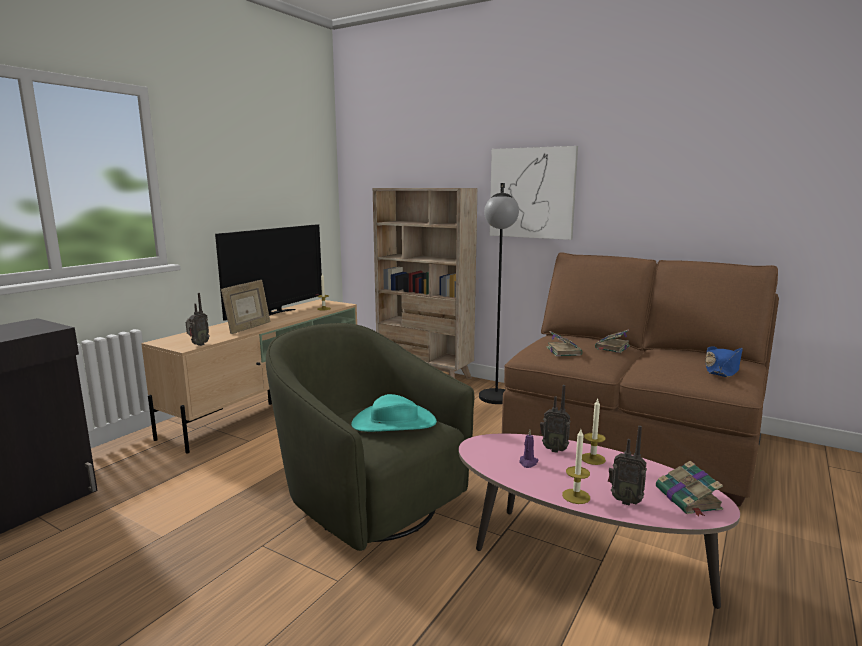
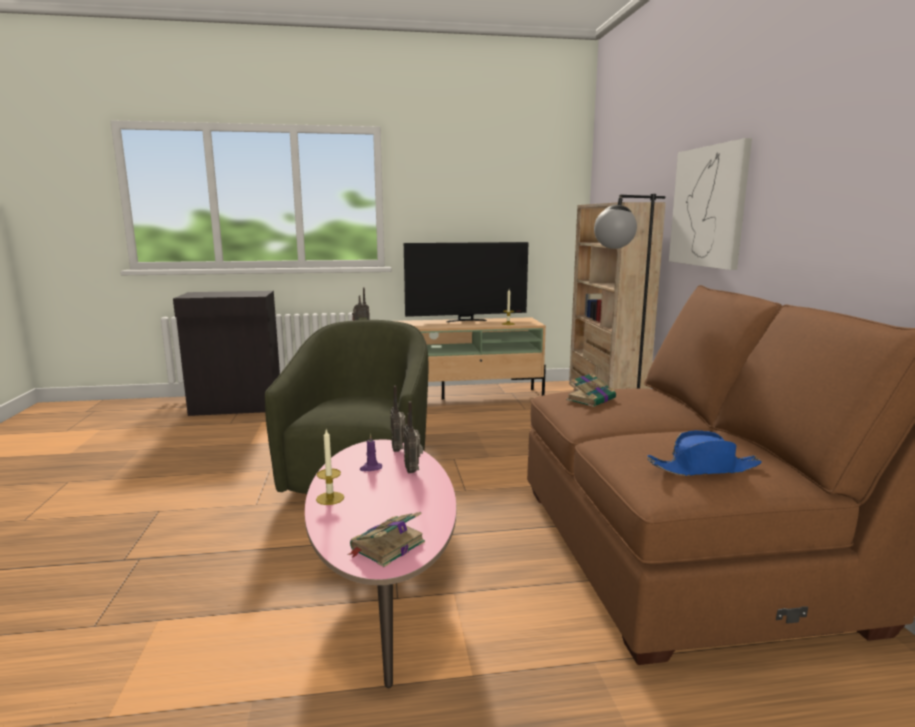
camera: 50 degrees right, 0 degrees up
picture frame [221,280,270,334] -> none
turquoise hat [351,394,437,432] -> none
candle [582,399,606,465] -> none
book [595,329,630,353] -> none
radio [608,426,647,506] -> radio moved to [391,386,406,452]

